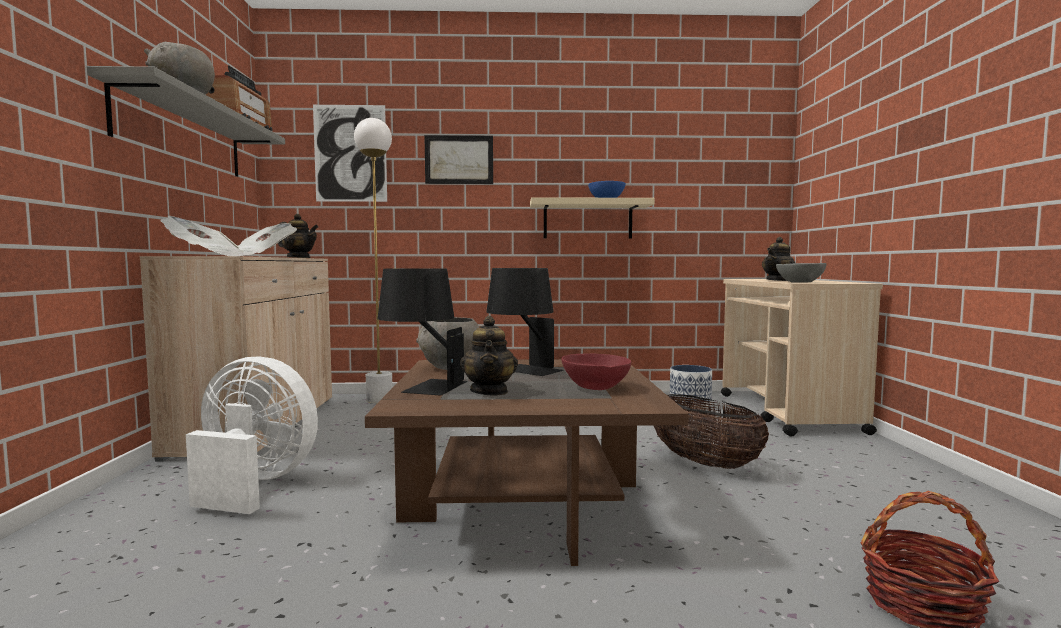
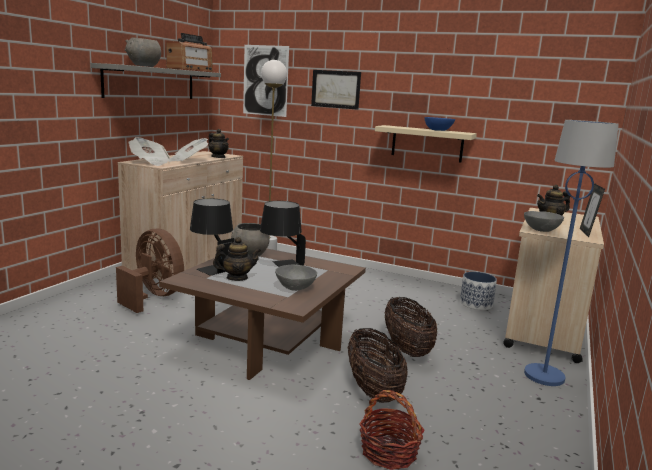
camera: 25 degrees right, 10 degrees up
white fan [186,356,318,514] -> brown fan [116,229,184,313]
teapot [460,316,518,395] -> teapot turned 120 degrees counterclockwise [213,237,261,281]
red bowl [561,353,631,390] -> grey bowl [275,265,317,291]
none -> basket [348,328,408,403]
none -> blue floor lamp [524,120,619,386]
none -> picture frame [580,183,605,237]

